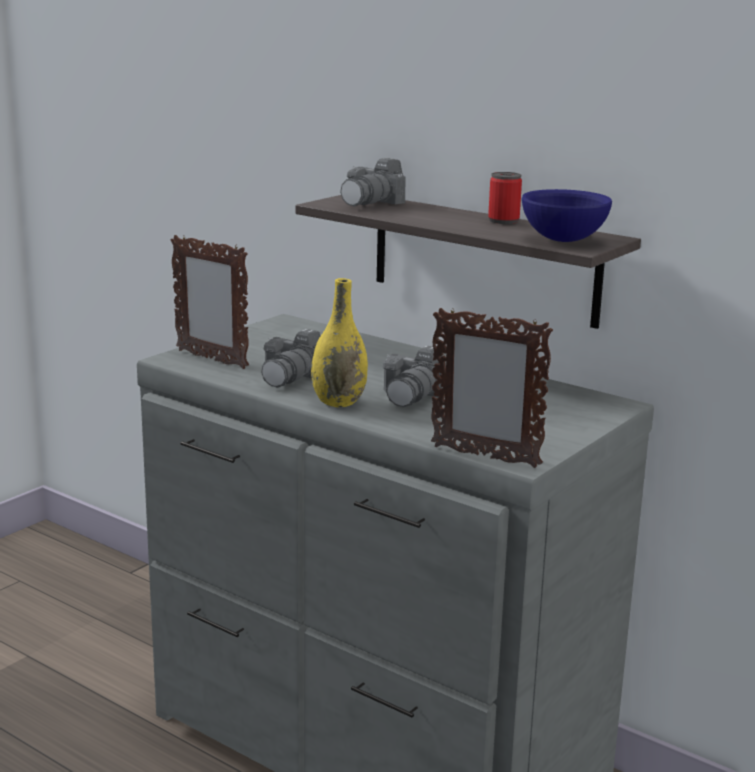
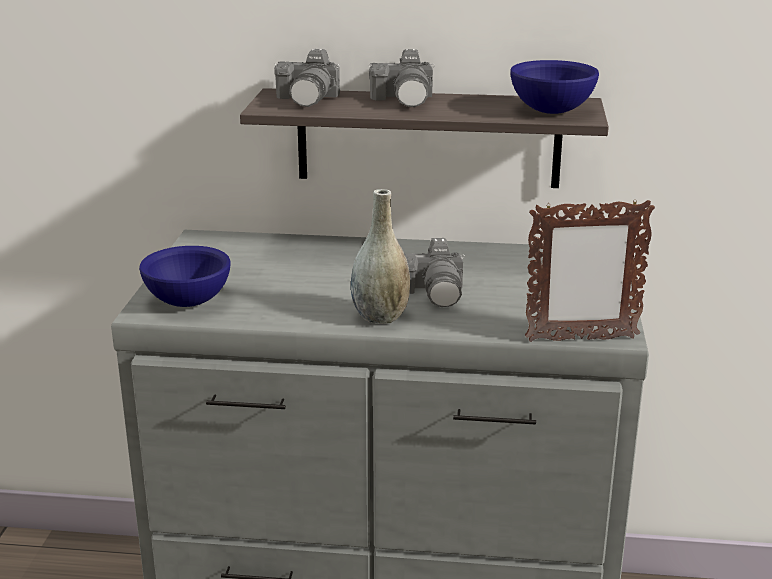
camera: 30 degrees left, 5 degrees up
picture frame [171,235,249,369] -> blue bowl [139,246,231,307]
camera [261,329,320,387] -> camera moved to [369,49,435,107]
yellow vase [311,278,368,407] -> grey vase [351,189,410,324]
can [488,172,522,224] -> none

